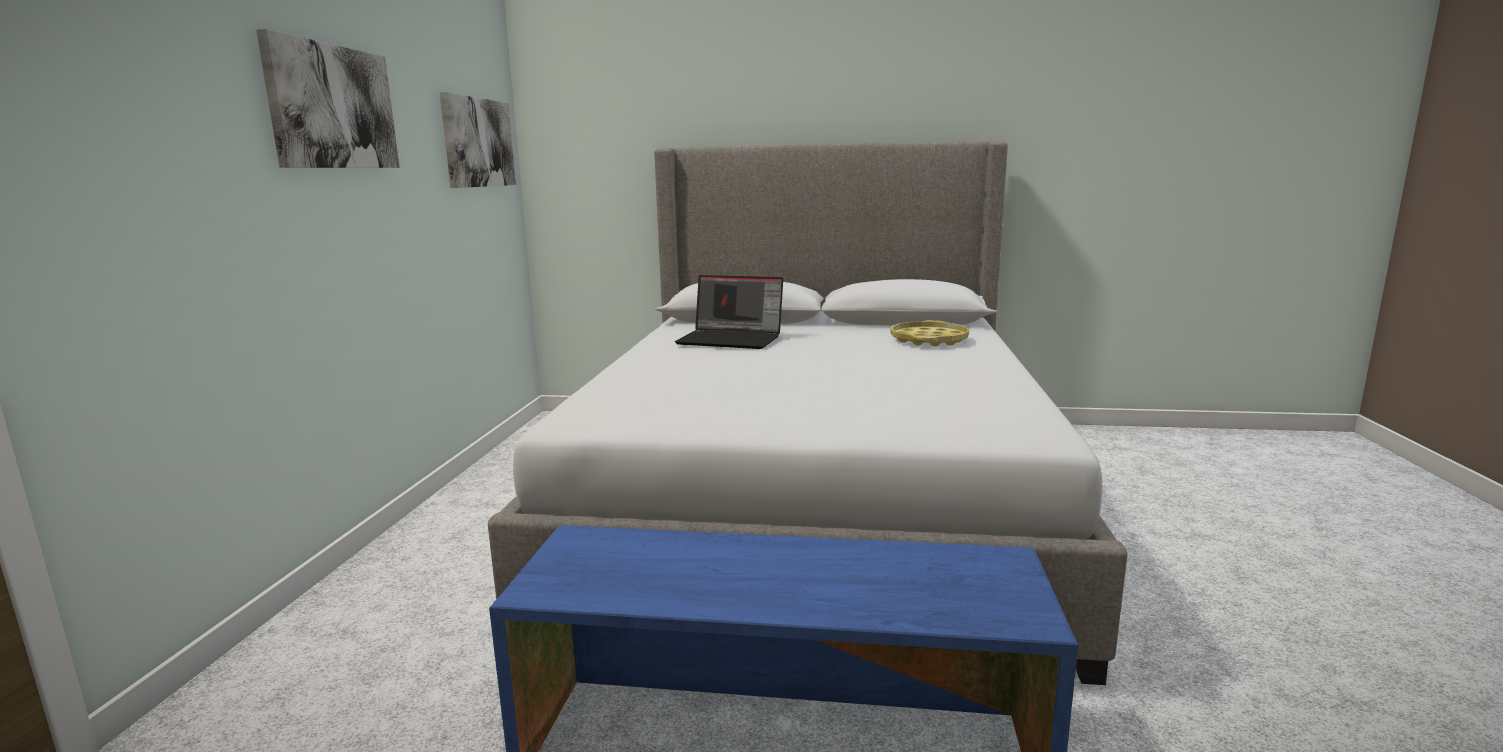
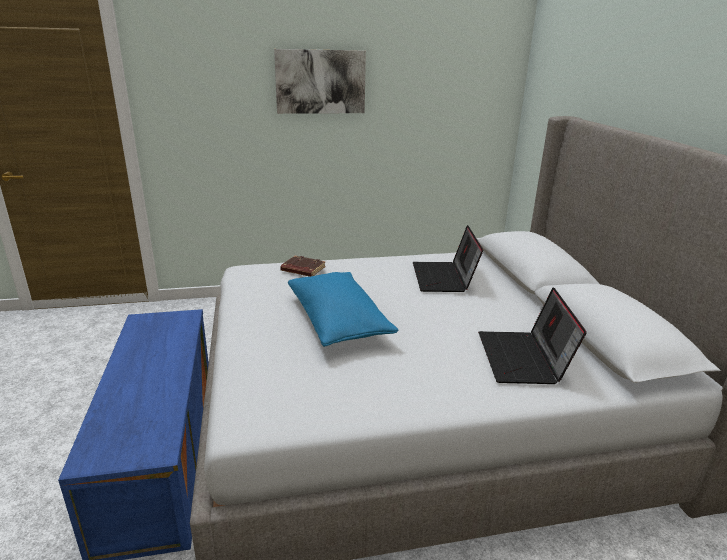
camera: 70 degrees right, 10 degrees up
picture [440,92,516,188] -> none
yellow tray [890,320,969,347] -> laptop [478,287,587,384]
none -> brown book [280,256,326,277]
none -> blue pillow [288,272,398,347]

